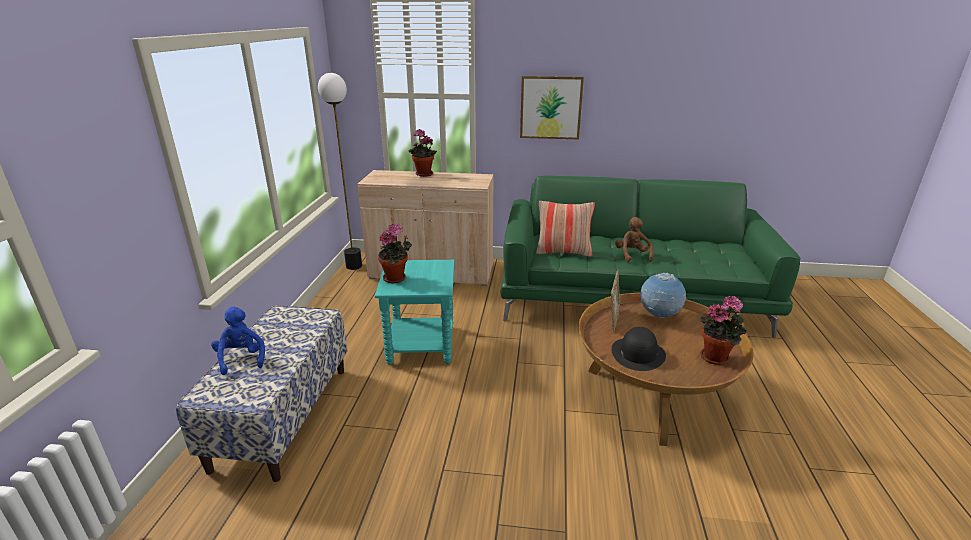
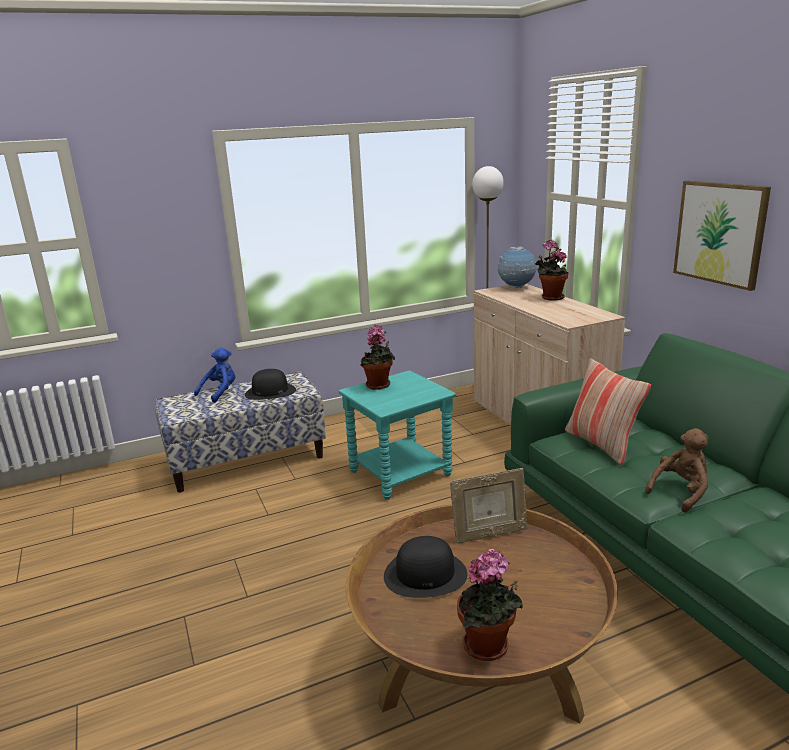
camera: 60 degrees right, 5 degrees down
globe [640,273,687,318] -> globe moved to [498,247,537,288]
none -> black hat [245,369,296,400]

